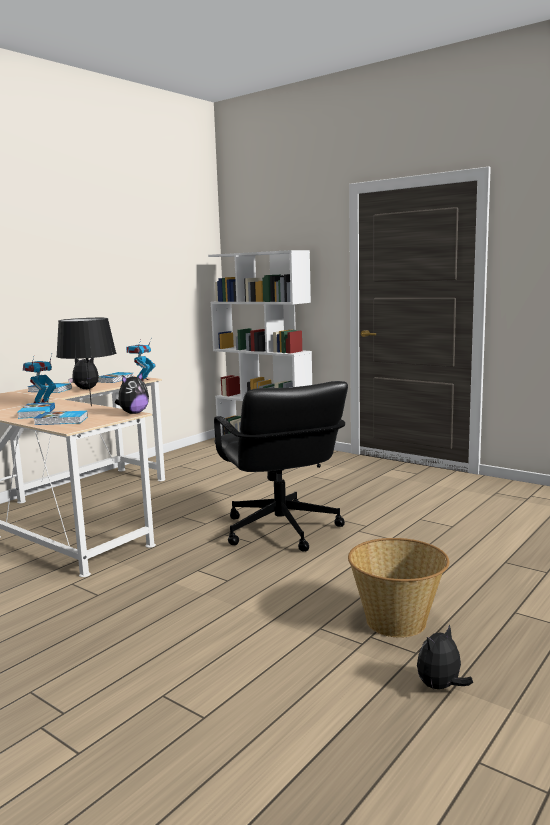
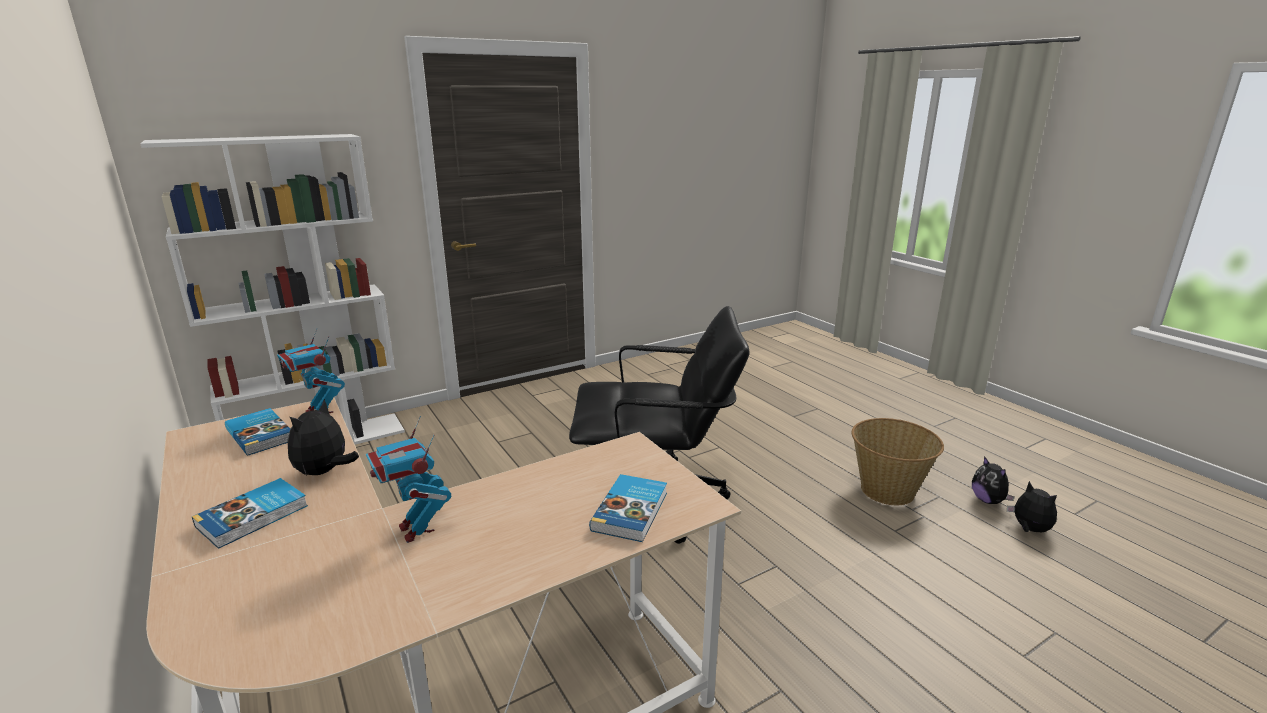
camera: 70 degrees left, 10 degrees up
book [18,402,55,419] -> none
black table lamp [56,318,116,407] -> none
plush toy [115,373,149,414] -> plush toy moved to [1007,481,1057,532]

